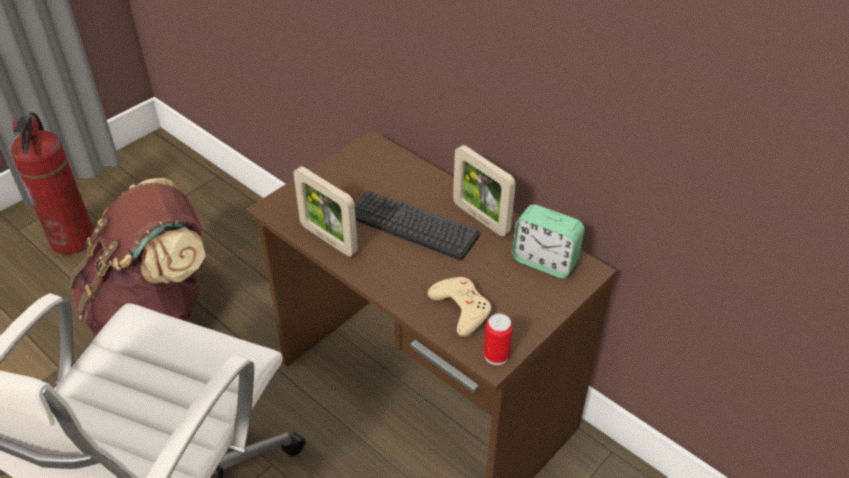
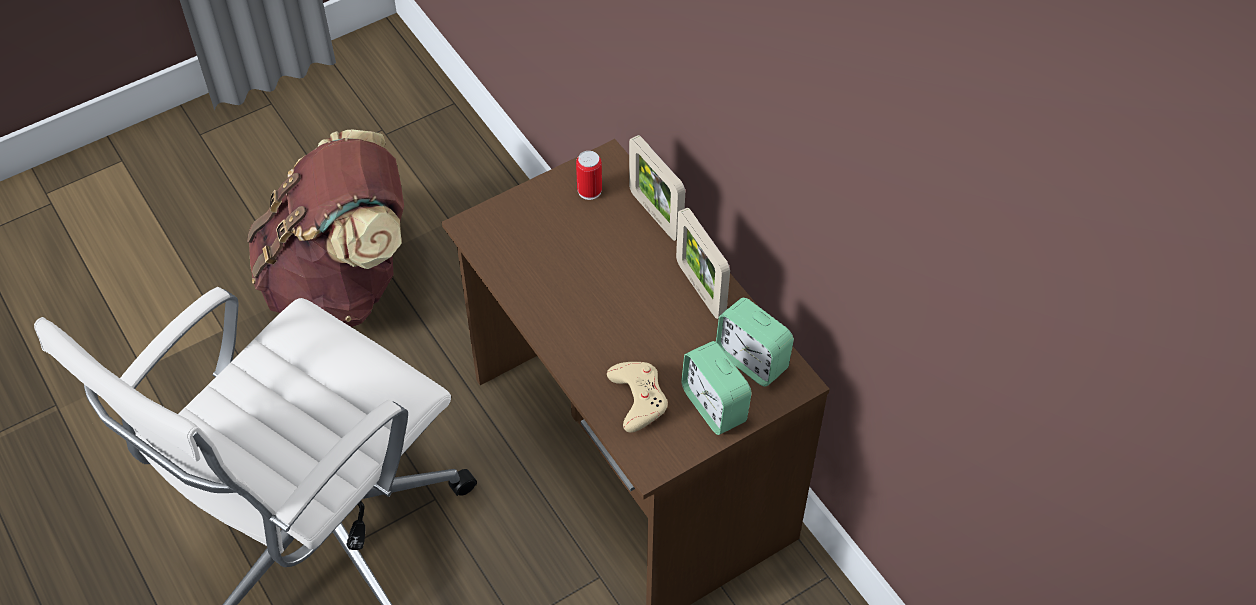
camera: 15 degrees right, 10 degrees up
fire extinguisher [11,112,94,255] -> none
picture frame [293,166,358,257] -> picture frame moved to [629,135,685,241]
keyboard [355,190,480,261] -> none
can [484,314,513,365] -> can moved to [576,151,602,200]
none -> alarm clock [681,341,752,435]

